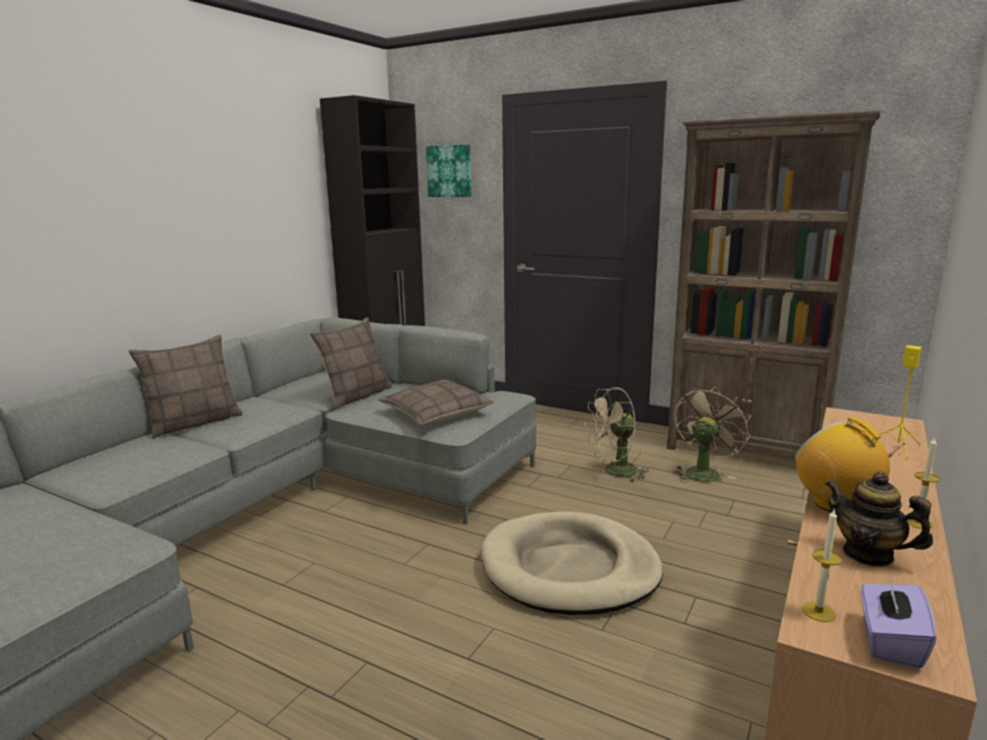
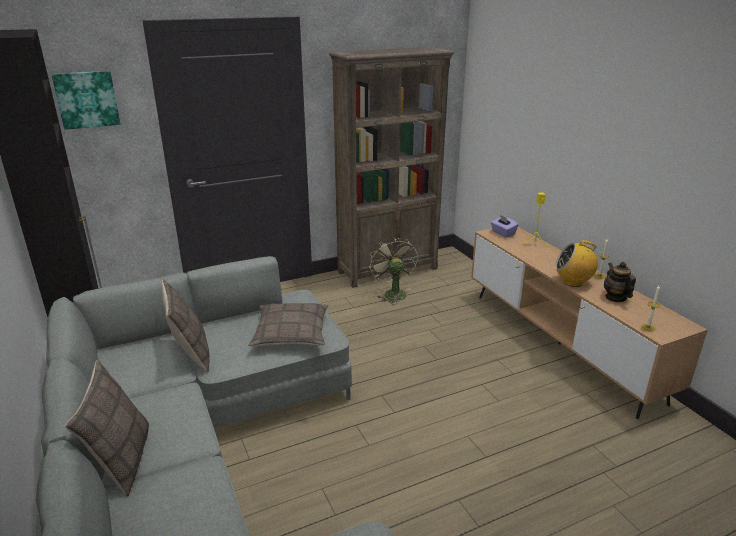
camera: 55 degrees left, 10 degrees up
beige dog bed [481,511,663,615] -> none
beige fan [584,387,649,483] -> none
teapot [825,471,933,567] -> teapot turned 90 degrees clockwise [604,262,636,302]
purple tissue box [861,574,936,669] -> purple tissue box moved to [491,215,518,237]

